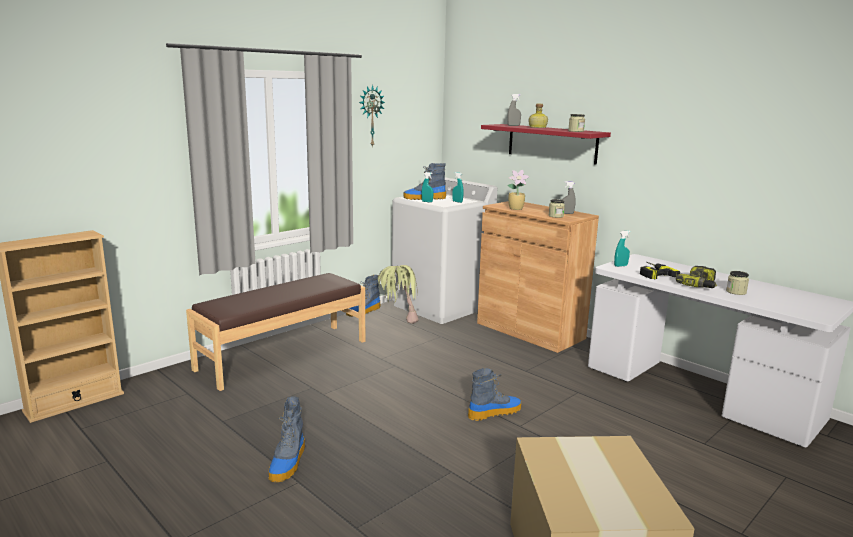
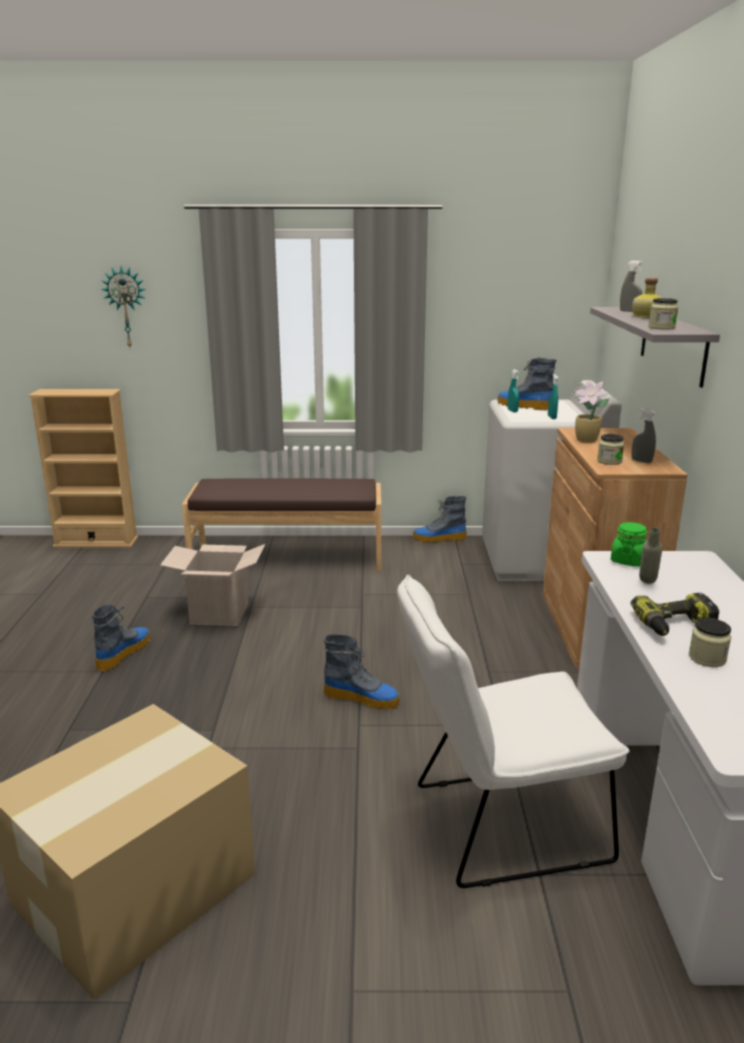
camera: 45 degrees right, 5 degrees up
boot [268,396,305,482] -> boot turned 150 degrees clockwise [92,605,150,671]
wall clock [359,84,385,148] -> wall clock moved to [101,266,146,347]
potted plant [378,265,419,324] -> none
red shelf [481,124,611,164] -> grey shelf [590,307,720,388]
turquoise spray bottle [614,231,631,267] -> green jar [611,522,647,567]
power drill [640,262,680,279] -> grey bottle [639,527,662,584]
none -> cardboard box [160,544,265,626]
none -> white chair [397,574,629,888]

